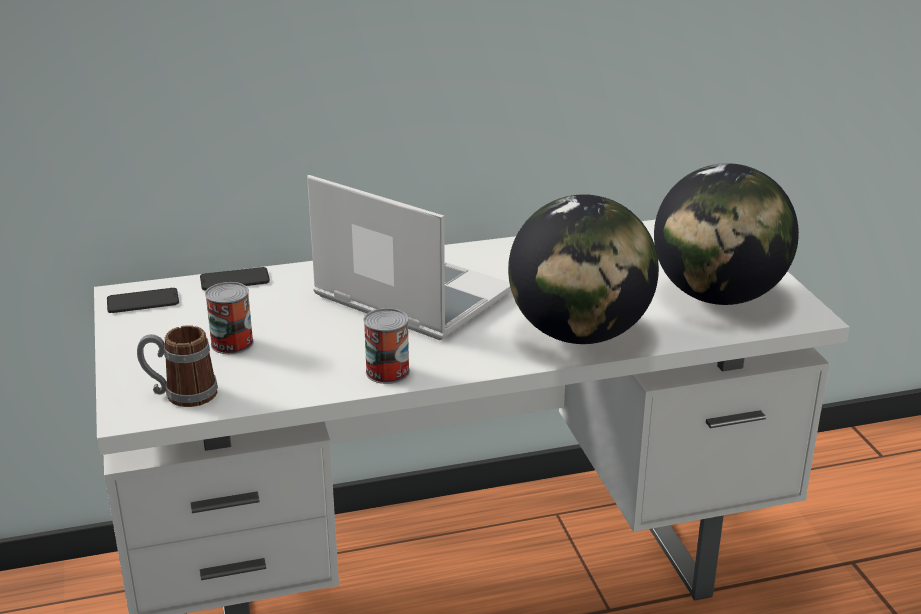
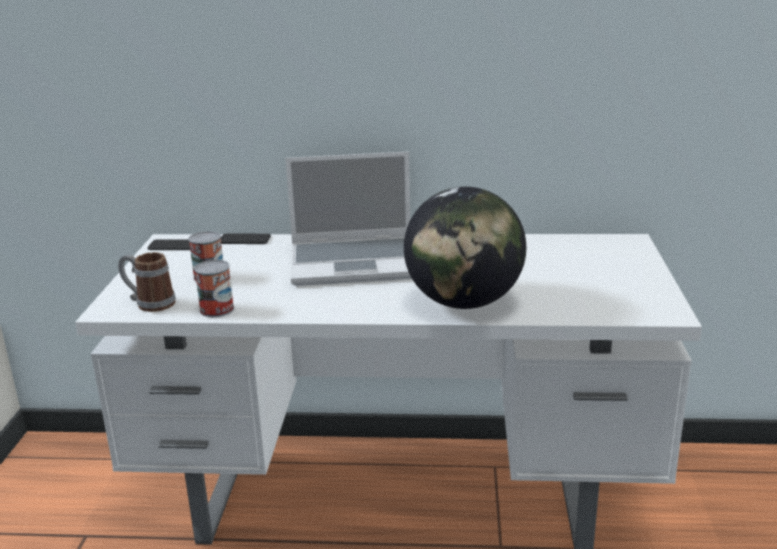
camera: 20 degrees right, 5 degrees down
laptop [307,175,511,340] -> laptop turned 120 degrees clockwise [285,152,412,286]
can [363,308,410,384] -> can moved to [194,260,234,317]
globe [654,163,799,305] -> none

